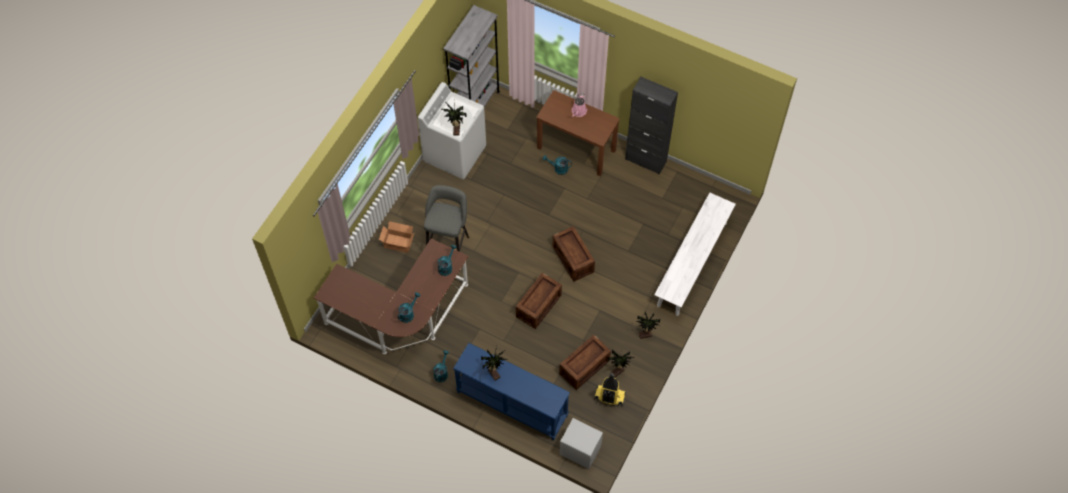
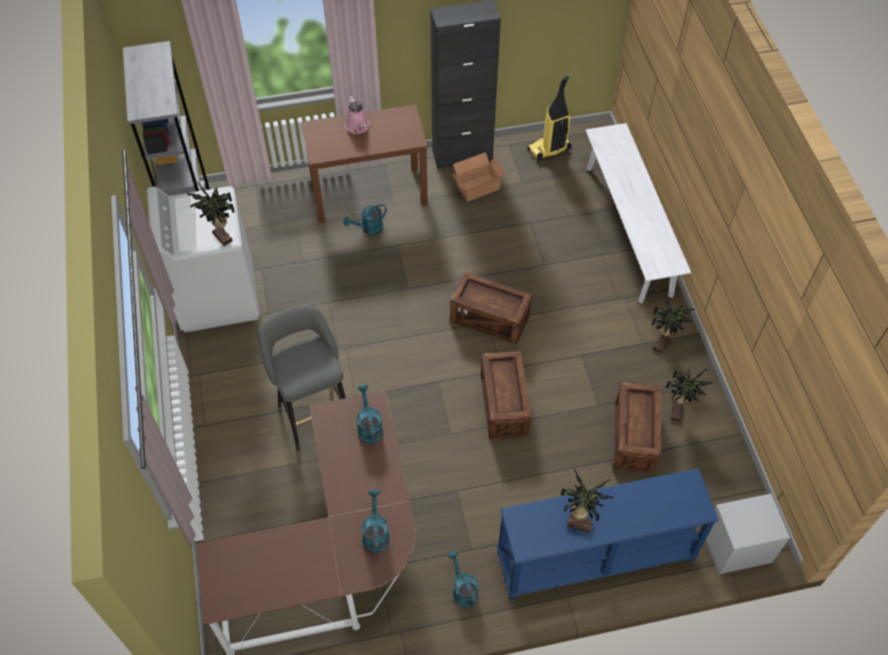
camera: 40 degrees left, 5 degrees down
cardboard box [379,221,414,253] -> cardboard box moved to [451,152,505,202]
vacuum cleaner [594,373,626,407] -> vacuum cleaner moved to [527,76,572,161]

